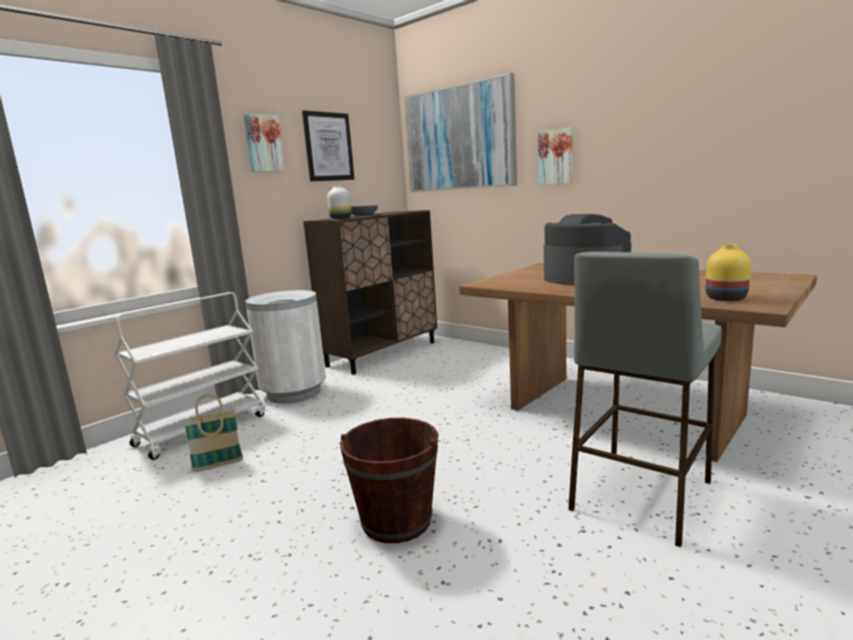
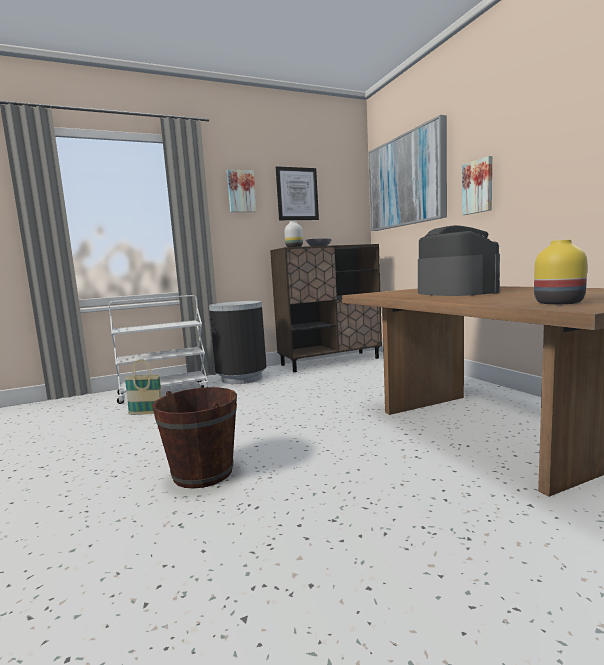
camera: 25 degrees right, 5 degrees down
white trash can [245,290,326,403] -> black trash can [209,301,267,384]
grey stool [568,252,722,547] -> none

